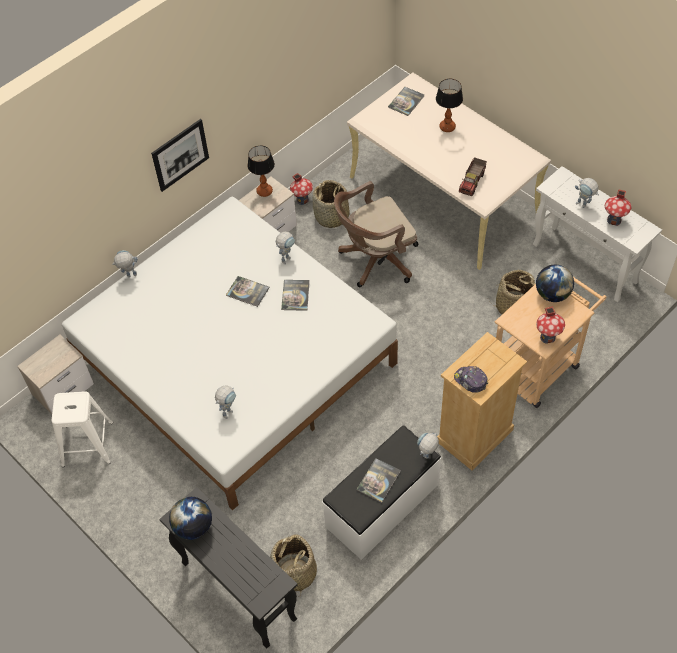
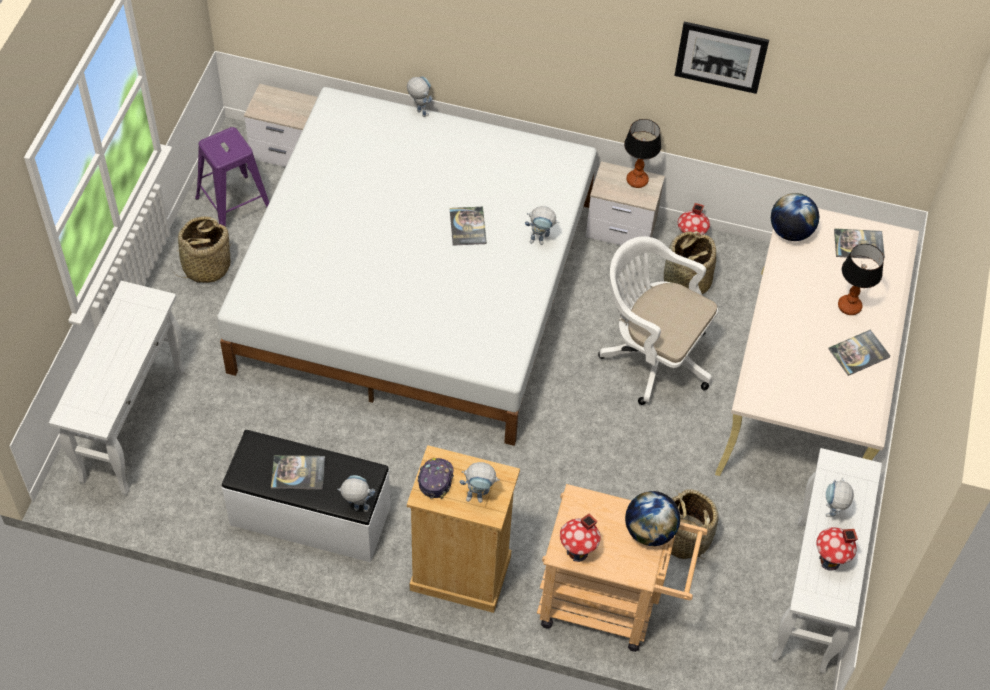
camera: 55 degrees right, 0 degrees up
white stool [52,391,113,467] -> purple stool [195,127,269,226]
picture [151,119,209,192] -> picture moved to [674,21,769,94]
black console table [159,487,297,649] -> white console table [49,281,185,495]
globe [169,497,212,540] -> globe moved to [771,193,819,241]
toy robot [215,385,236,419] -> toy robot moved to [460,462,500,503]
basket [270,534,317,597] -> basket moved to [173,216,231,283]
book [281,280,310,311] -> book moved to [828,330,890,376]
brown office chair [334,181,418,287] -> white office chair [598,236,718,405]
toy truck [459,157,487,196] -> none

